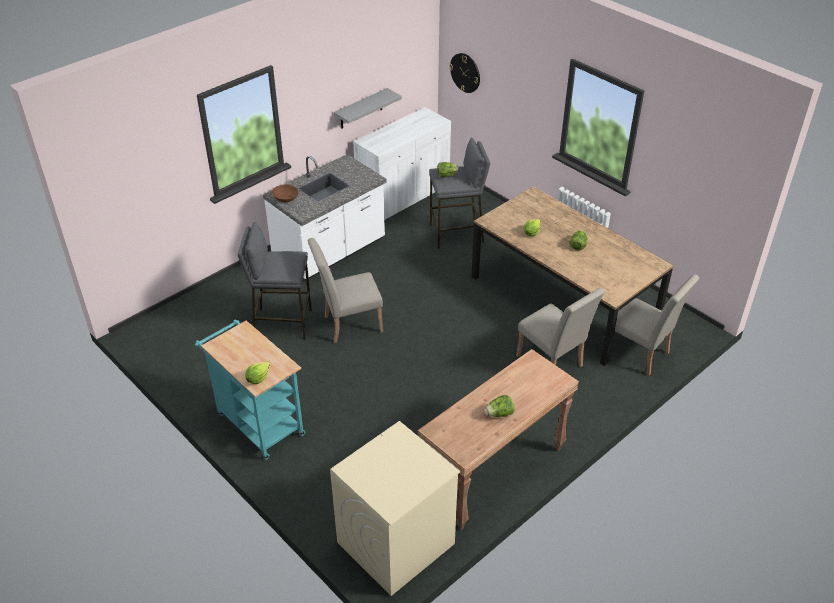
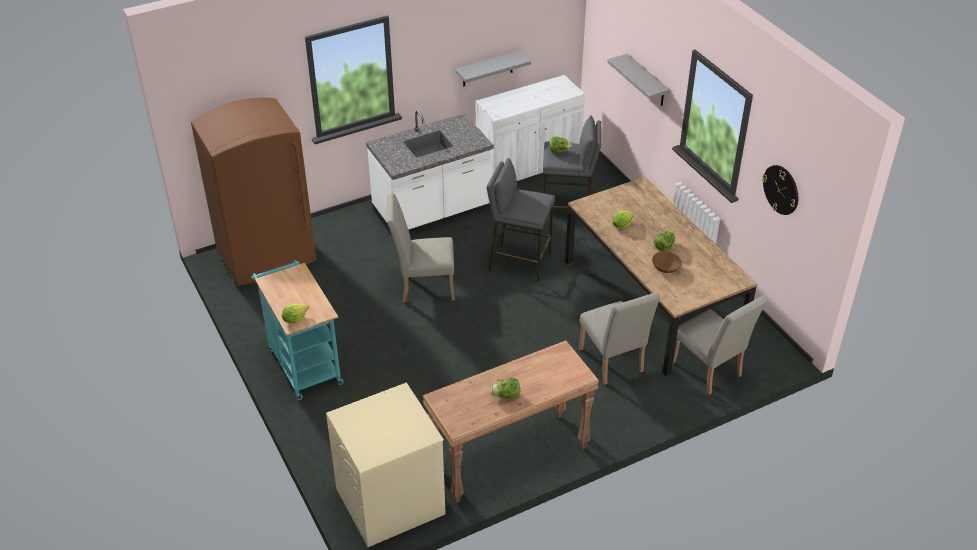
camera: 15 degrees right, 0 degrees up
grey stool [238,222,312,340] -> grey stool moved to [486,158,555,283]
brown bowl [272,184,298,203] -> brown bowl moved to [652,251,682,273]
wall clock [449,53,480,93] -> wall clock moved to [762,165,798,215]
none -> brown fridge [191,98,316,286]
none -> grey shelf [607,54,670,106]

